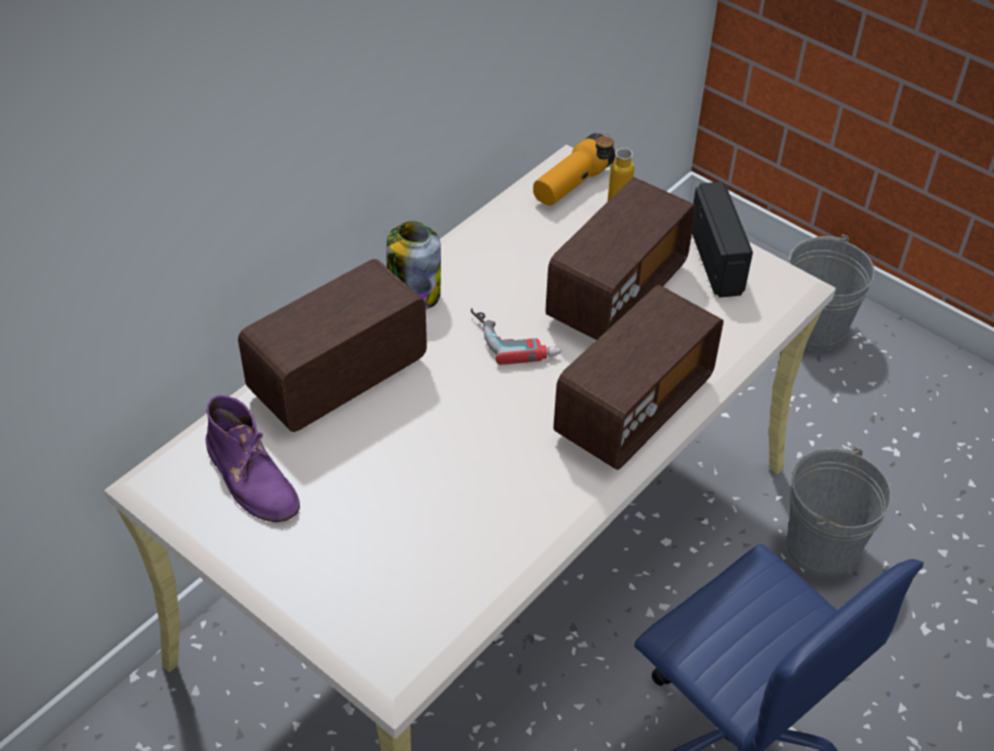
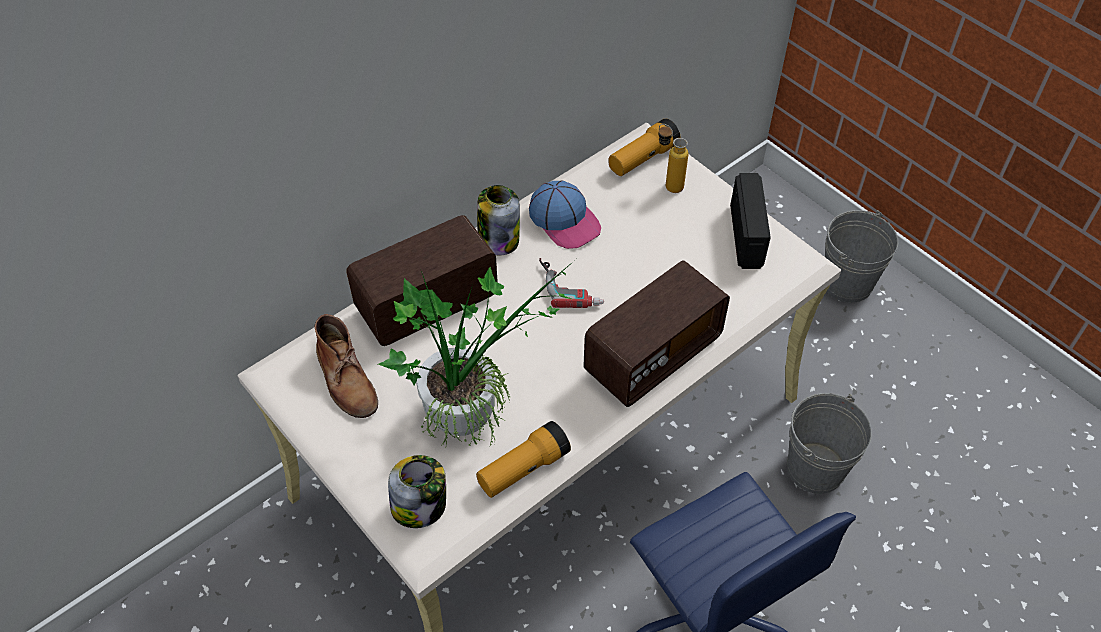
camera: 10 degrees right, 5 degrees up
purple boot [205,395,300,522] -> brown boot [314,314,378,418]
radio [545,177,696,340] -> none
none -> potted plant [378,261,574,446]
none -> jar [388,455,446,528]
none -> flashlight [476,421,571,498]
none -> cap [529,181,601,249]

